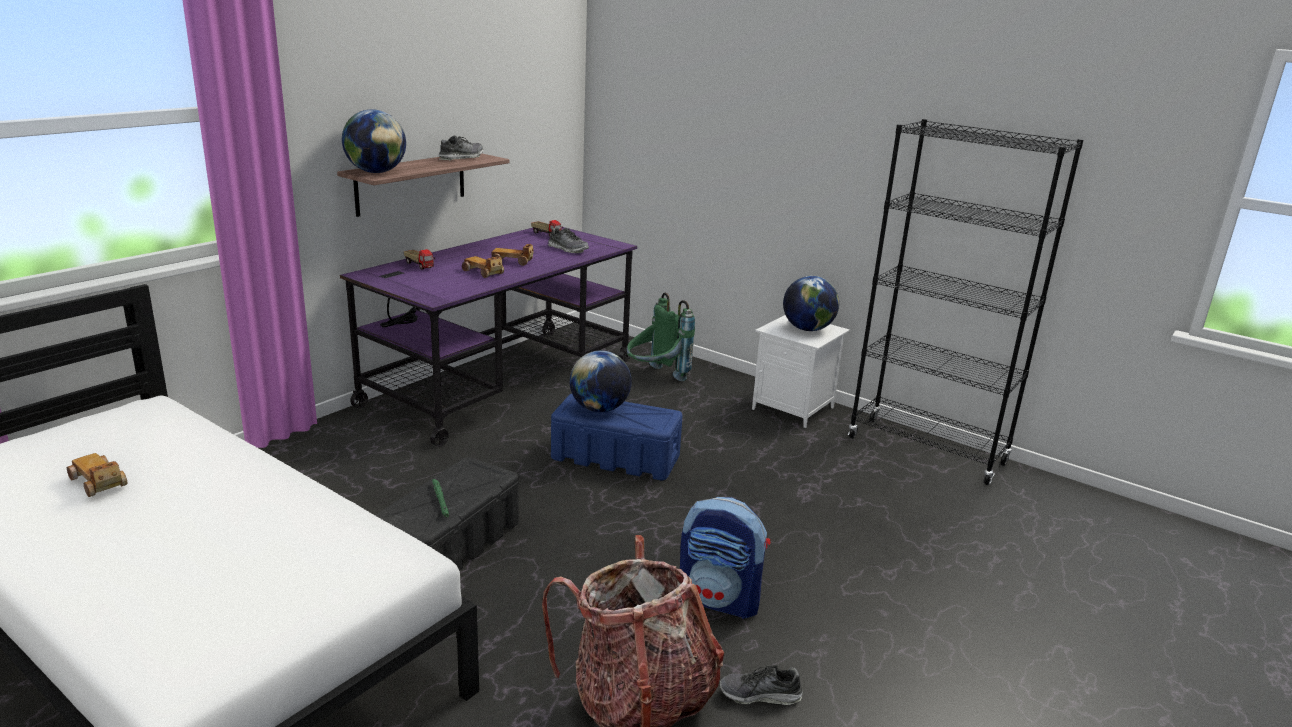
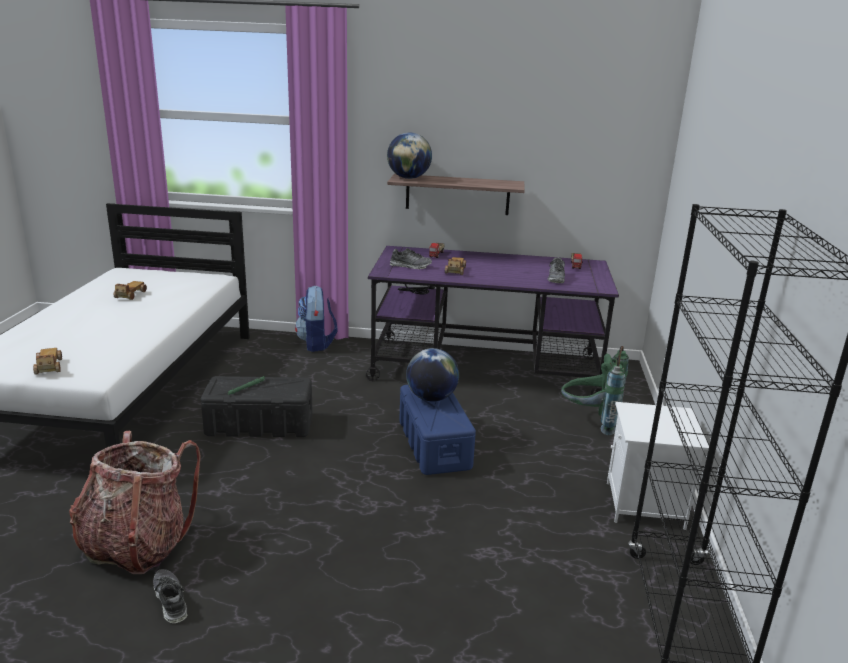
camera: 60 degrees right, 0 degrees up
shoe [439,136,483,160] -> shoe moved to [390,248,432,269]
toy car [491,244,534,266] -> toy car moved to [33,348,62,375]
backpack [680,497,770,619] -> backpack moved to [295,285,338,352]
globe [783,276,839,331] -> none

